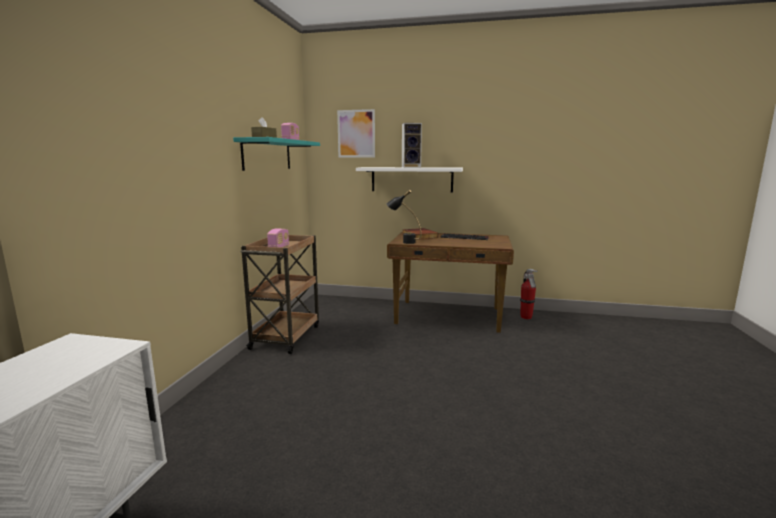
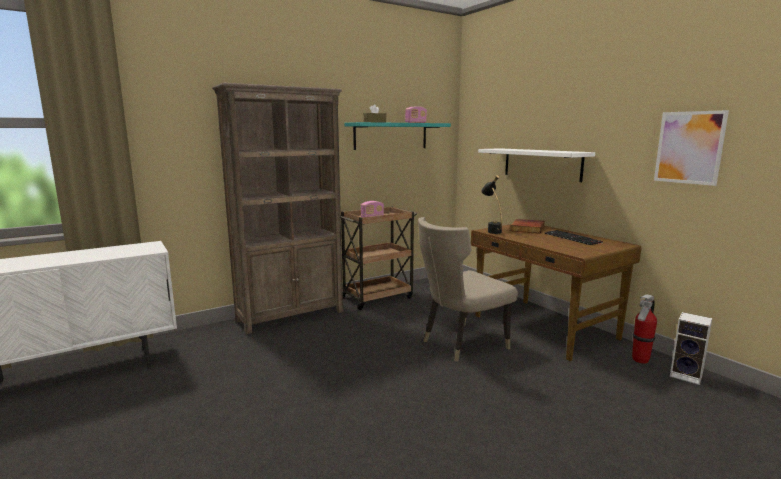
camera: 45 degrees right, 0 degrees up
picture [337,109,375,157] -> picture moved to [654,110,729,186]
speaker [402,123,422,168] -> speaker moved to [670,312,712,385]
none -> brown bookcase [212,82,344,335]
none -> beige chair [418,217,518,362]

